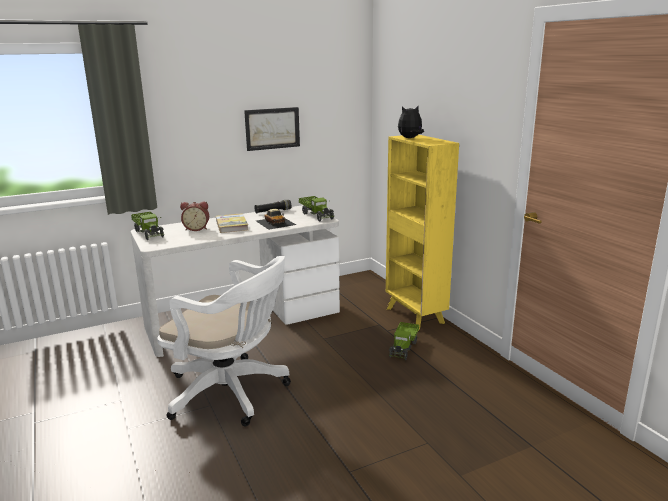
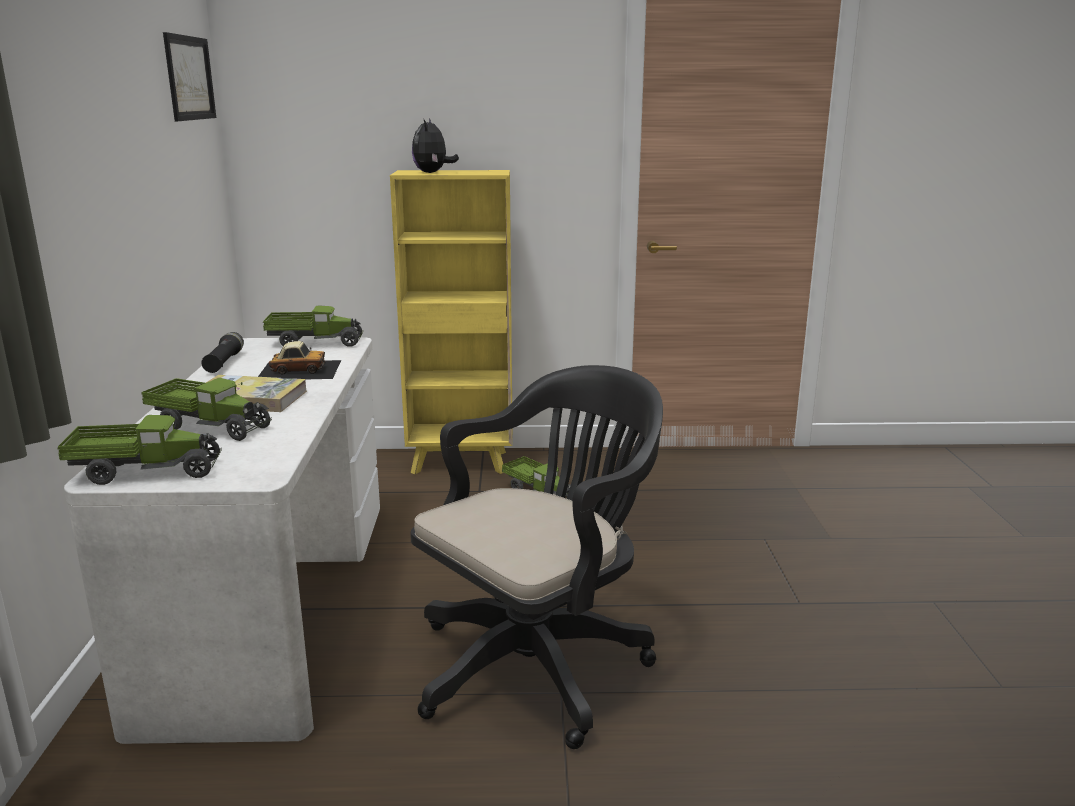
camera: 65 degrees left, 0 degrees up
white office chair [157,256,291,427] -> black office chair [411,365,663,749]
alarm clock [180,202,209,231] -> toy truck [141,378,272,441]
picture [244,107,300,151] -> picture moved to [163,32,216,121]

